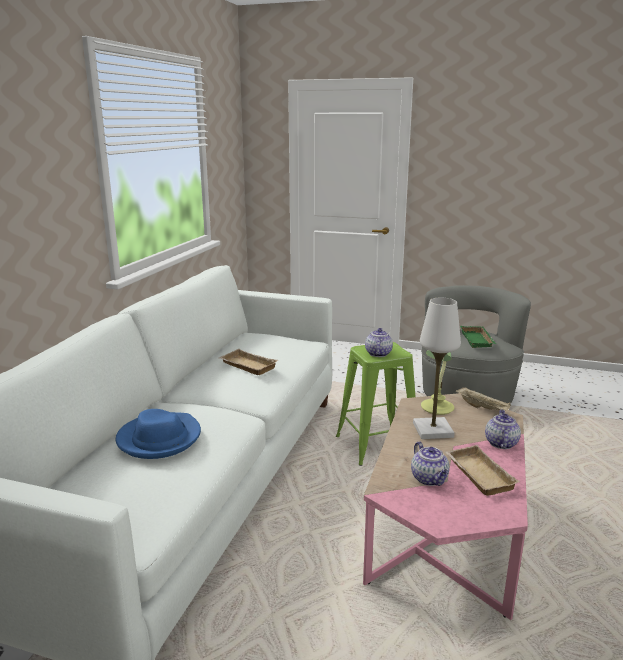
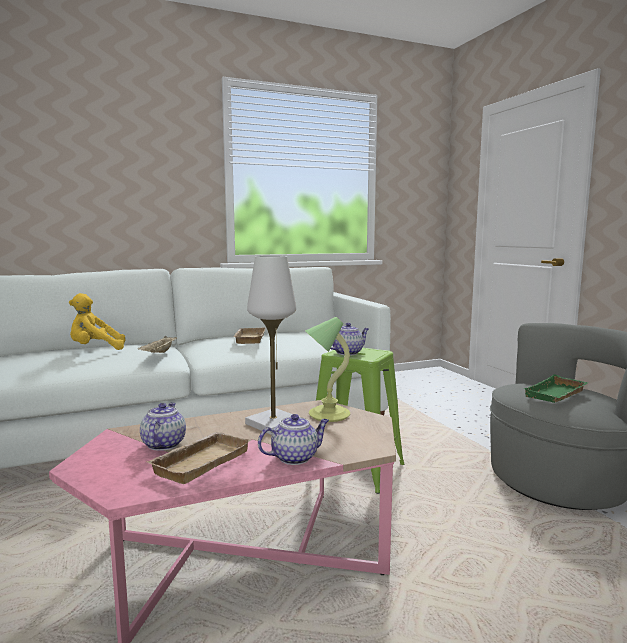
camera: 50 degrees right, 10 degrees down
blue hat [116,409,201,459] -> yellow plush toy [69,293,125,350]
teapot [411,441,449,486] -> teapot turned 150 degrees clockwise [140,403,186,451]
beige tray [456,387,511,411] -> beige tray moved to [138,336,177,353]

